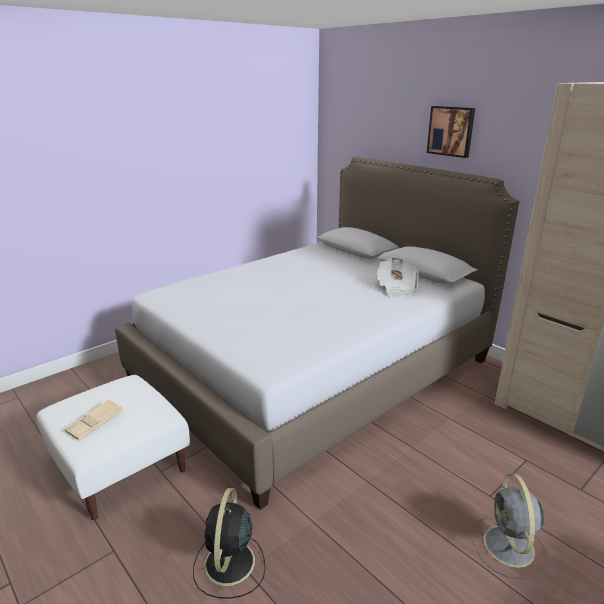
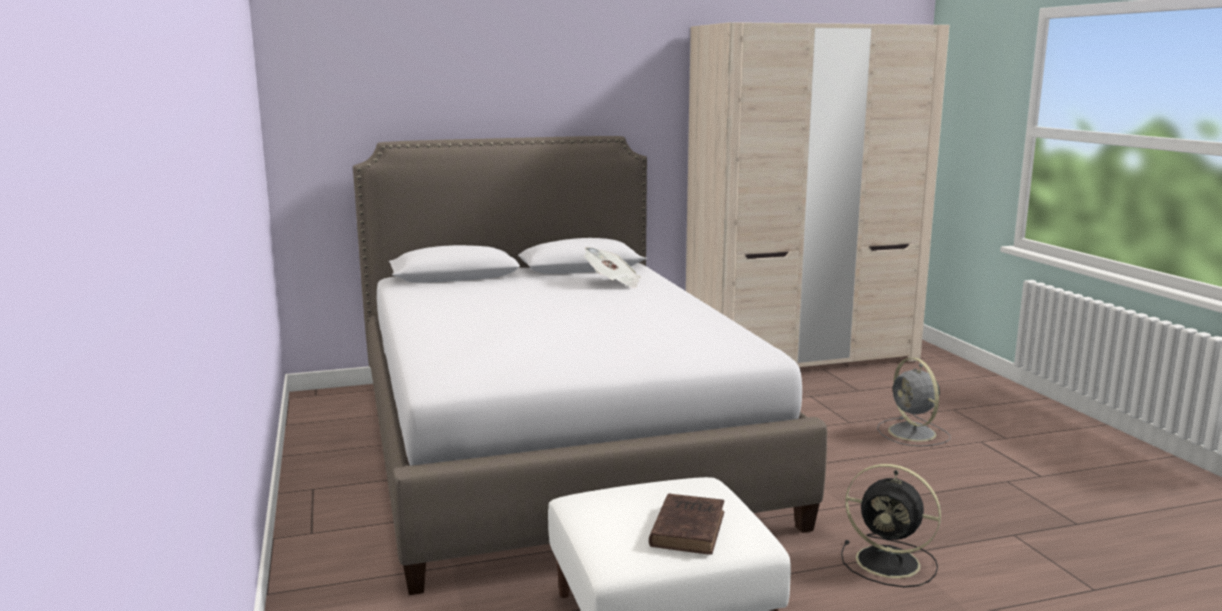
camera: 65 degrees left, 10 degrees down
beige tray [65,400,123,441] -> brown book [649,493,725,555]
picture [427,106,475,158] -> none
grey fan [473,474,550,579] -> grey fan turned 45 degrees clockwise [877,357,951,446]

